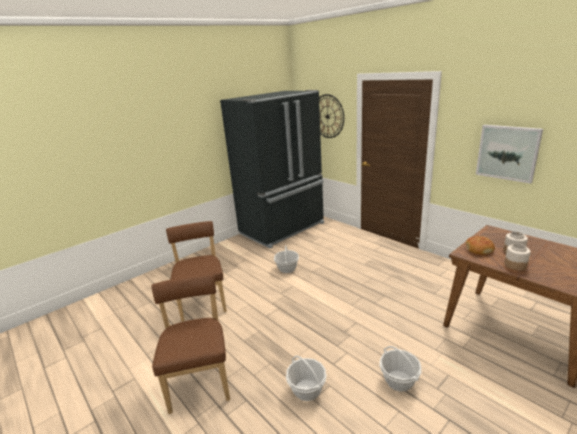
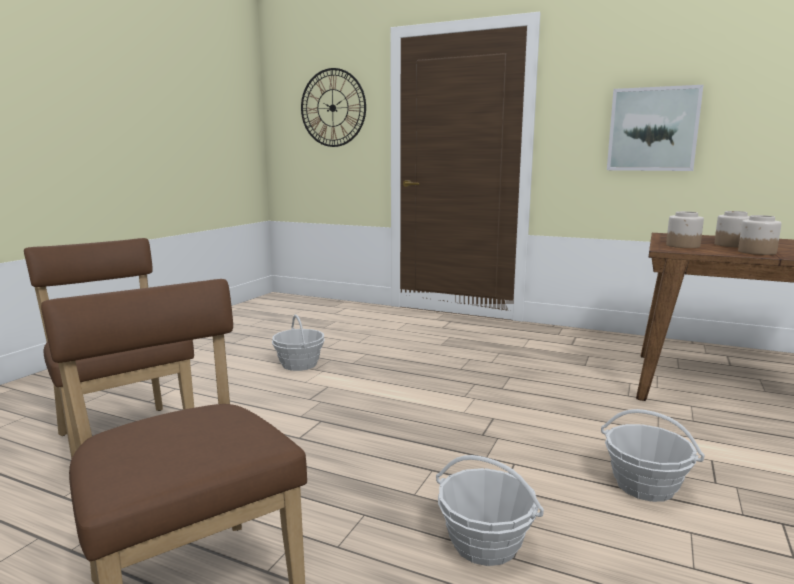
camera: 25 degrees left, 10 degrees down
black fridge [220,90,324,249] -> none
bread [466,236,495,255] -> jar [666,211,704,248]

